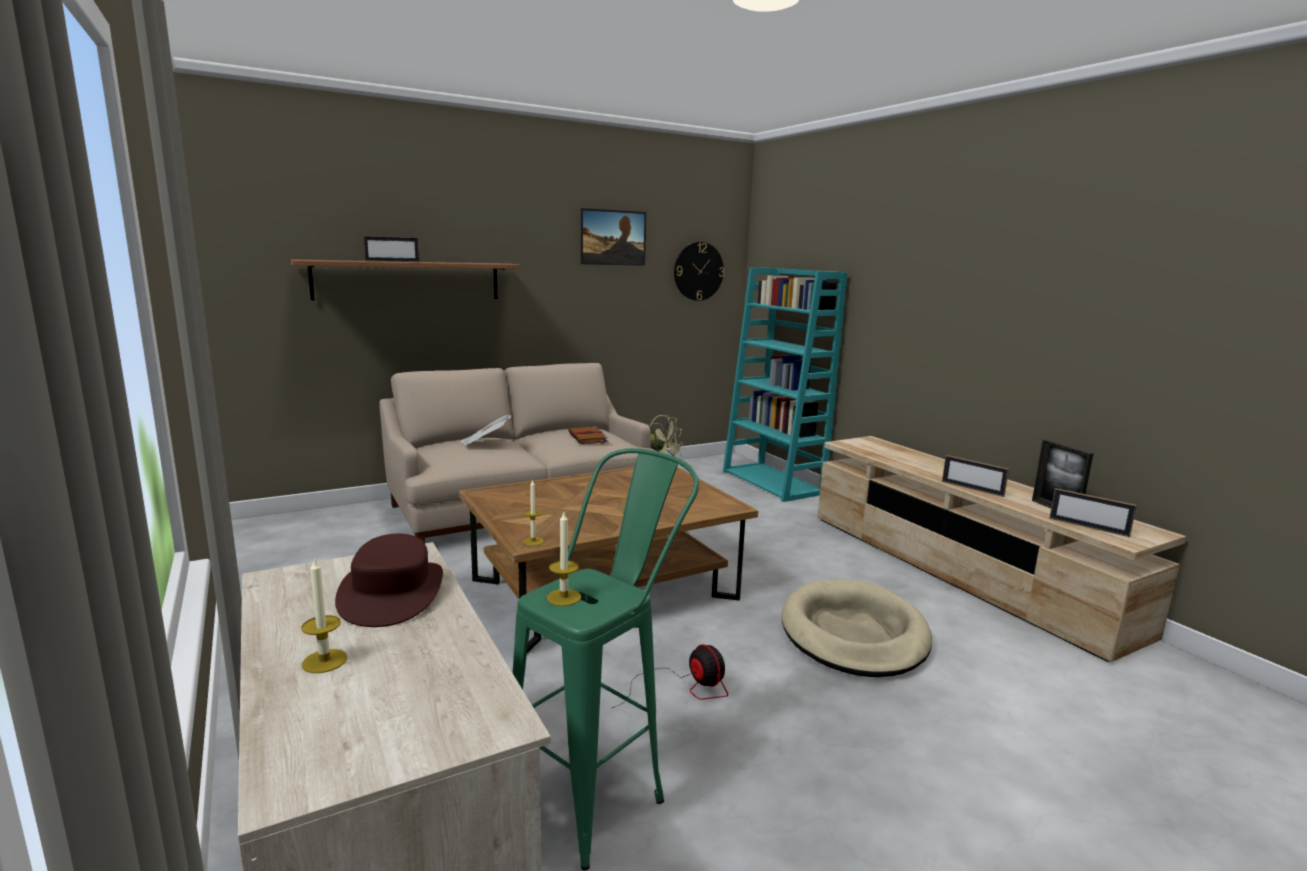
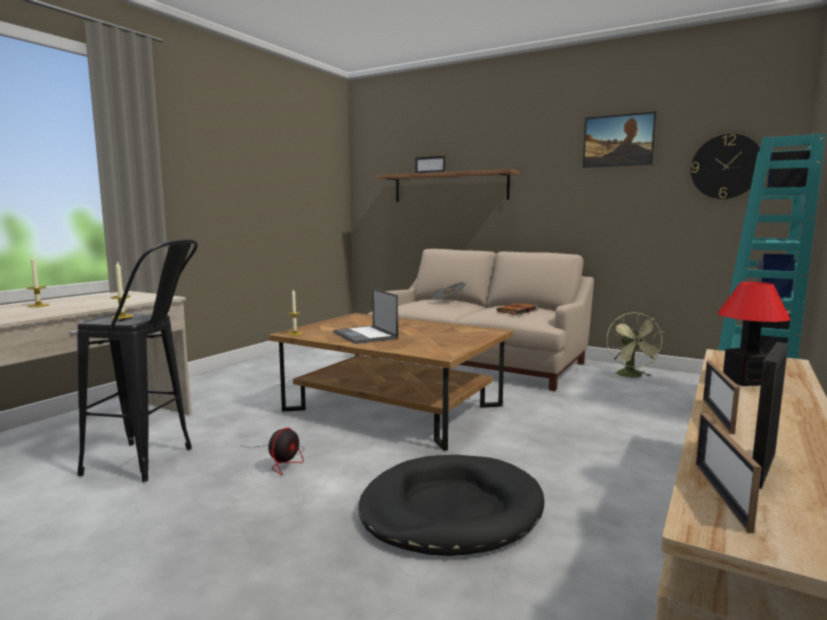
camera: 60 degrees right, 5 degrees down
brown hat [335,534,443,627] -> none
green stool [513,448,699,870] -> black stool [77,239,198,482]
beige dog bed [781,579,932,677] -> black dog bed [358,455,545,556]
none -> laptop [333,288,398,344]
none -> table lamp [718,282,790,386]

